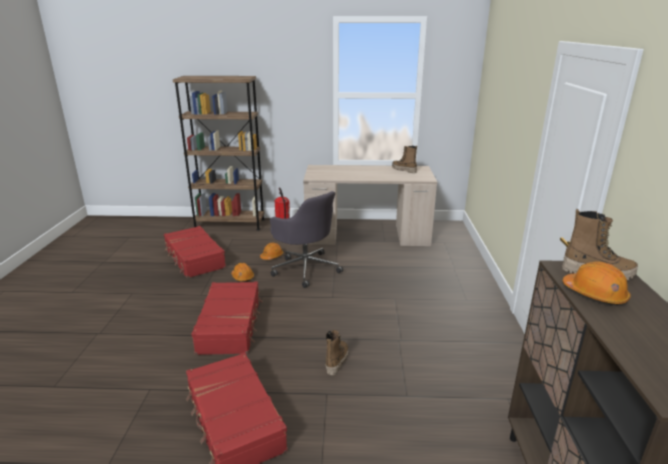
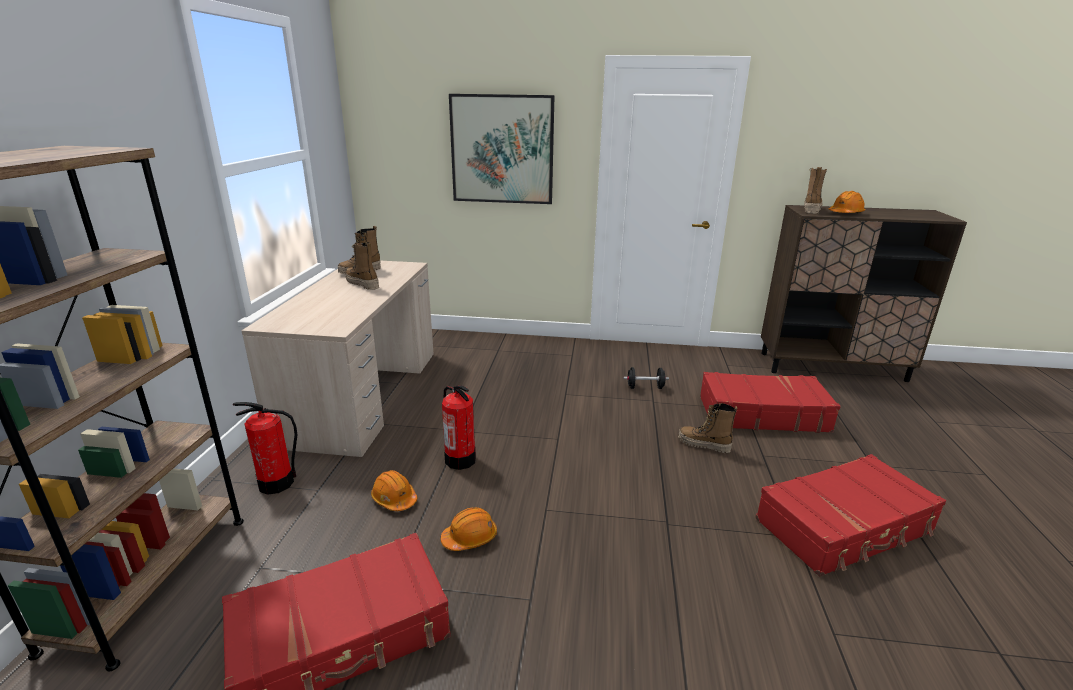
camera: 85 degrees left, 0 degrees up
red suitcase [192,281,262,355] -> red suitcase moved to [700,372,841,433]
grey office chair [270,191,343,288] -> fire extinguisher [442,385,476,470]
none -> boot [345,242,379,290]
none -> picture [449,94,555,204]
none -> black dumbbell [623,367,669,389]

